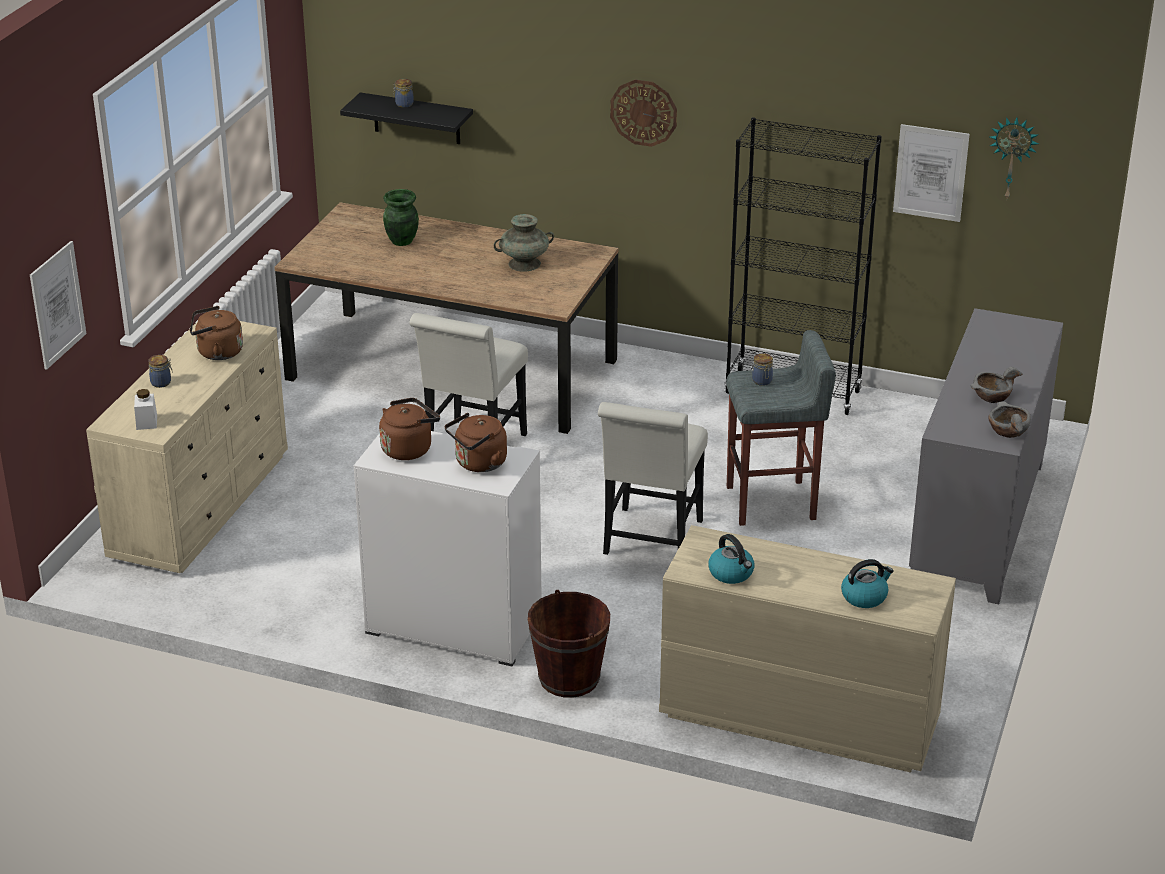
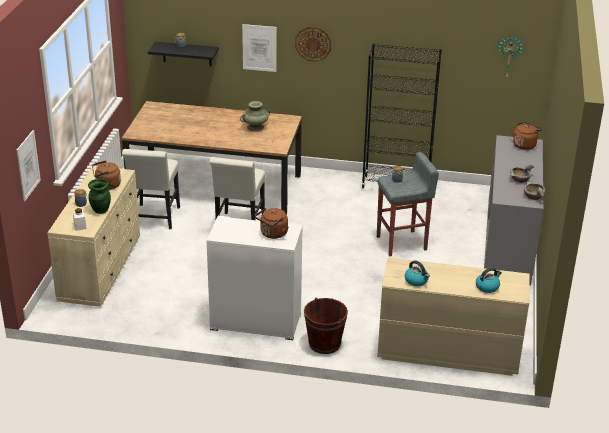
camera: 10 degrees left, 0 degrees up
brown kettle [379,398,440,460] -> brown kettle moved to [511,122,543,150]
green vase [383,189,419,246] -> green vase moved to [88,179,111,214]
white chair [598,402,708,555] -> white chair moved to [122,149,180,229]
picture [893,124,970,222] -> picture moved to [242,24,277,72]

